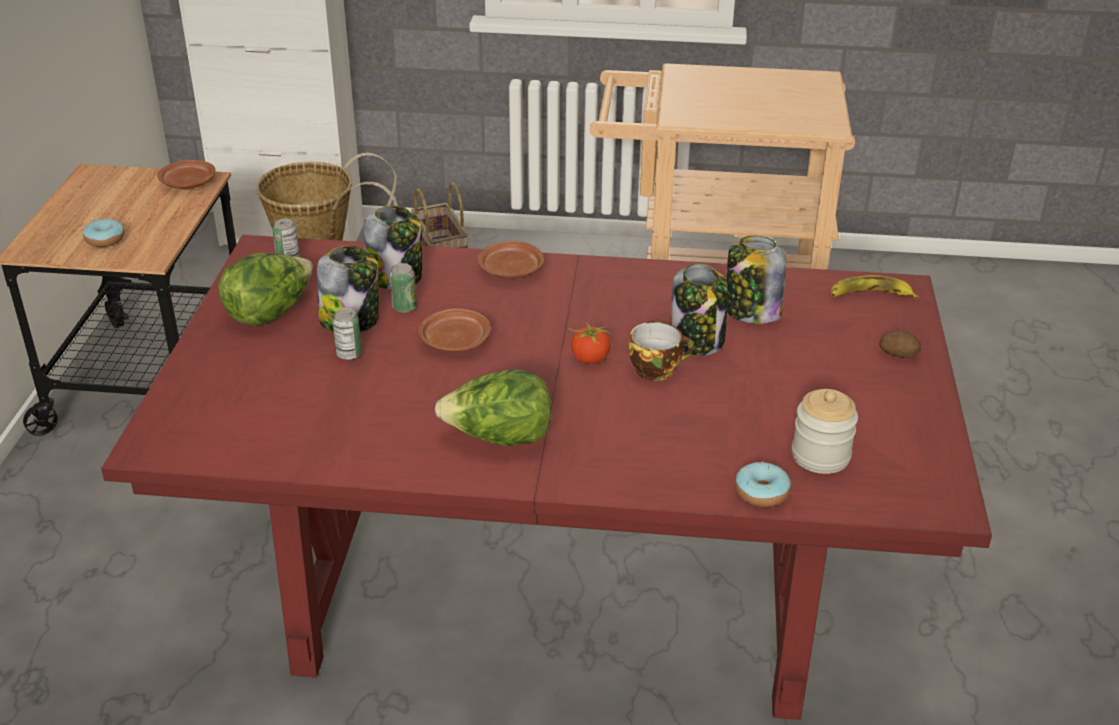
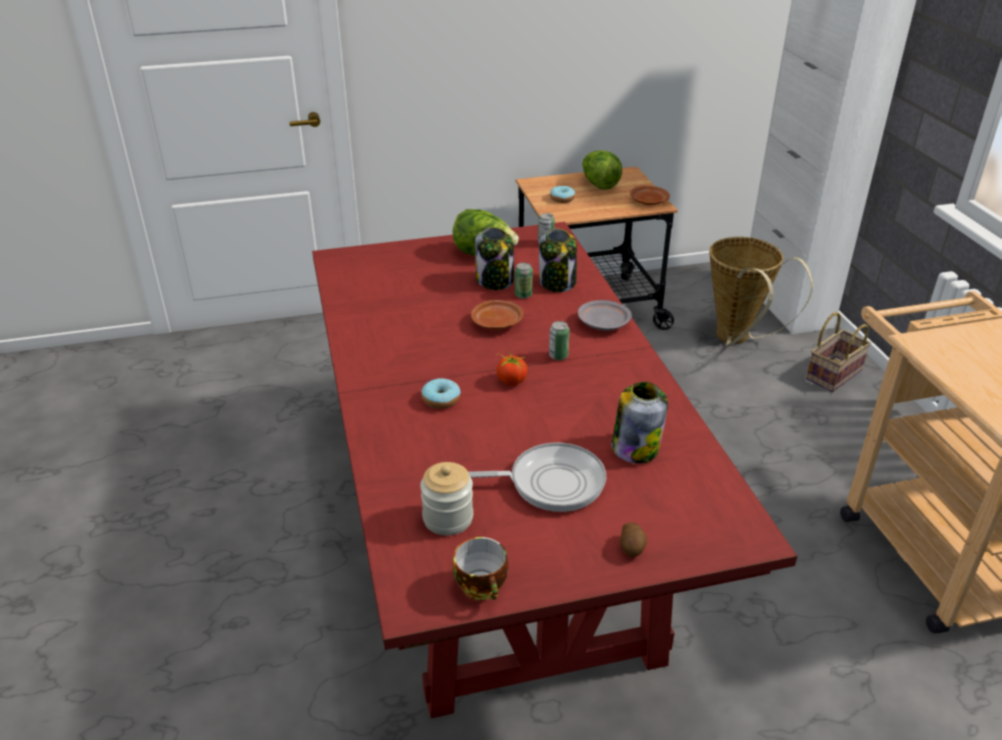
camera: 70 degrees right, 0 degrees up
can [332,308,362,360] -> can moved to [549,321,570,360]
lettuce [435,369,552,446] -> lettuce moved to [582,150,622,190]
brown plate [478,241,544,279] -> grey plate [578,300,632,331]
cup [629,321,694,381] -> cup moved to [453,537,508,600]
jar [671,263,728,356] -> none
donut [735,461,791,507] -> donut moved to [421,378,460,409]
banana [831,275,919,299] -> none
none -> frying pan [468,442,606,512]

